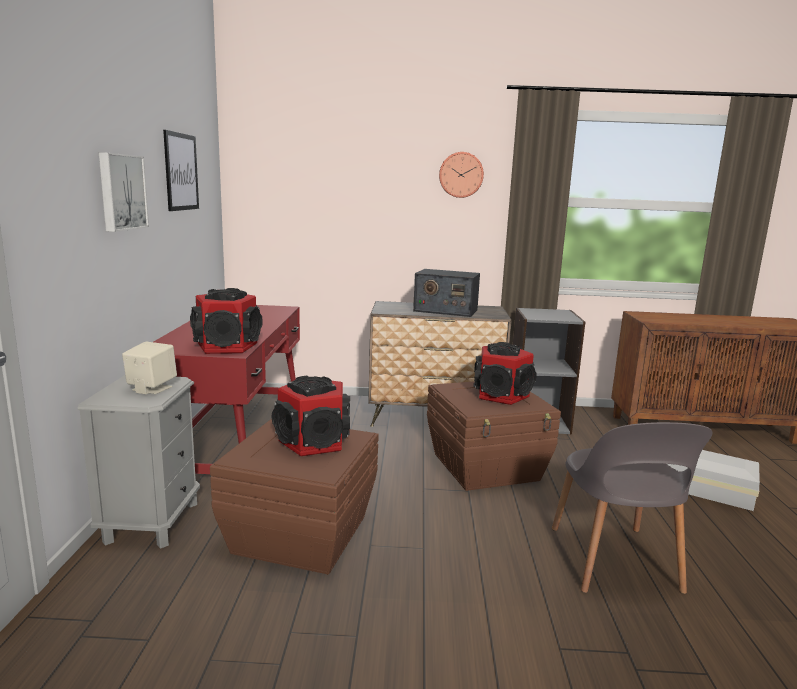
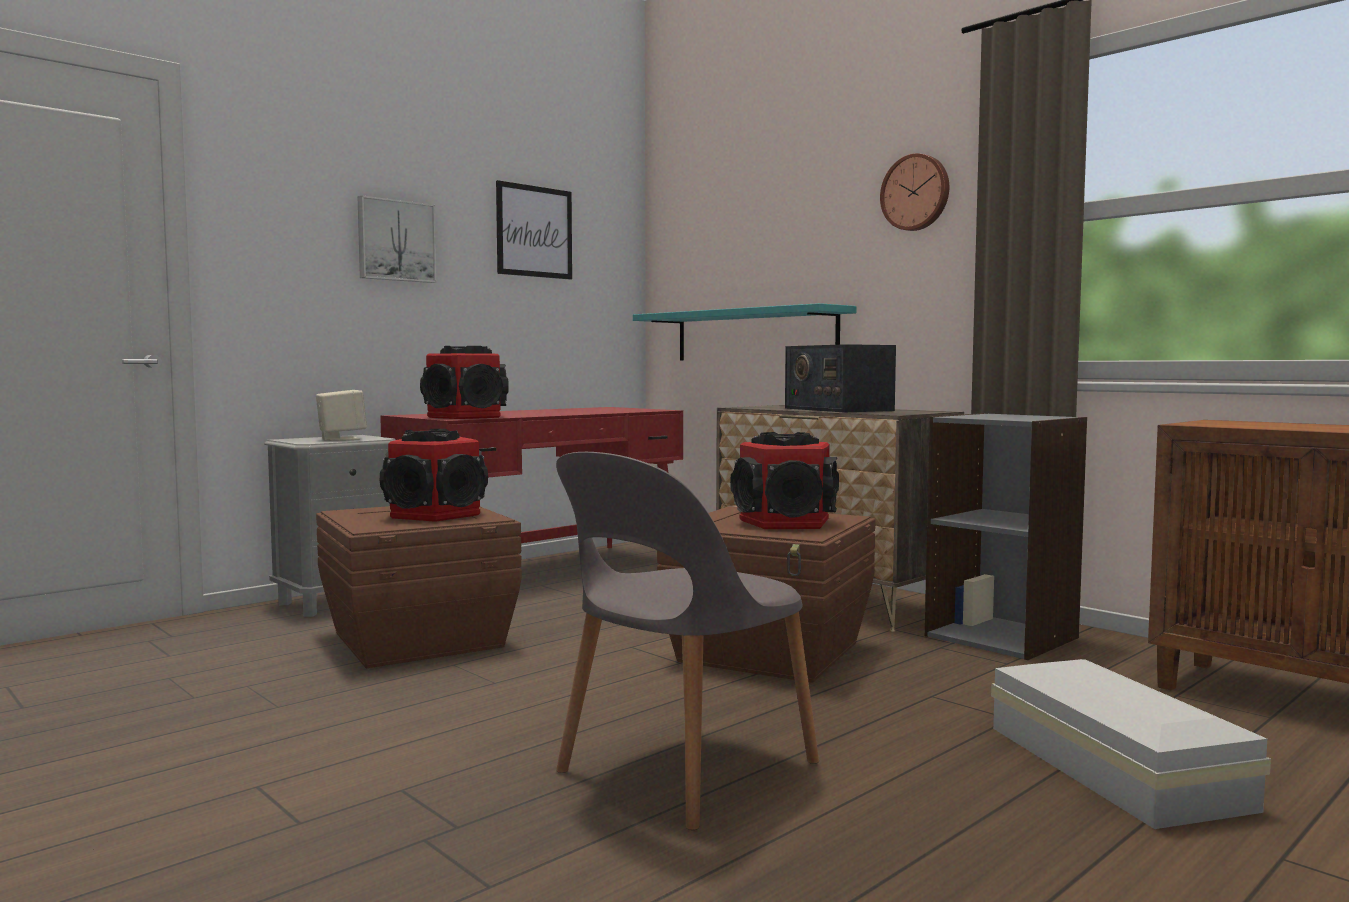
camera: 45 degrees right, 10 degrees down
none -> turquoise shelf [633,303,856,361]

